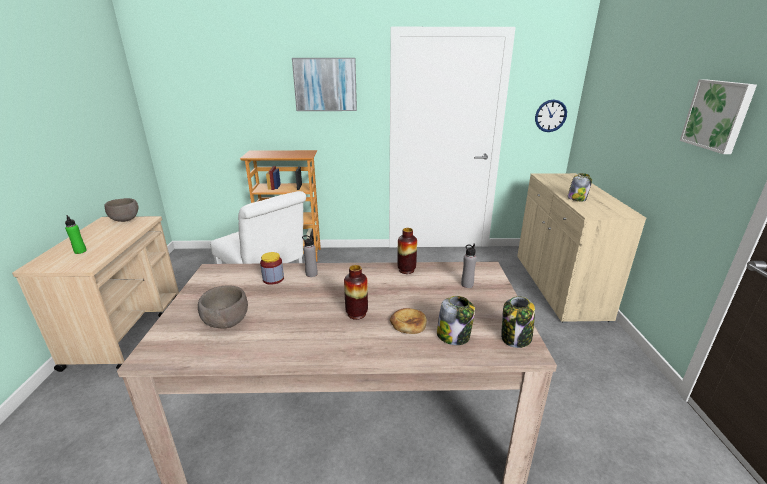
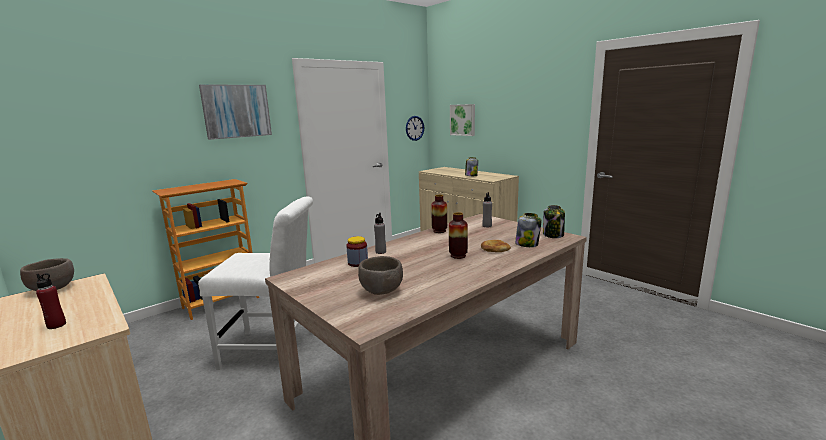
camera: 40 degrees left, 10 degrees down
green bottle [65,215,87,254] -> red bottle [36,273,66,329]
picture [680,79,757,154] -> picture moved to [450,104,475,136]

